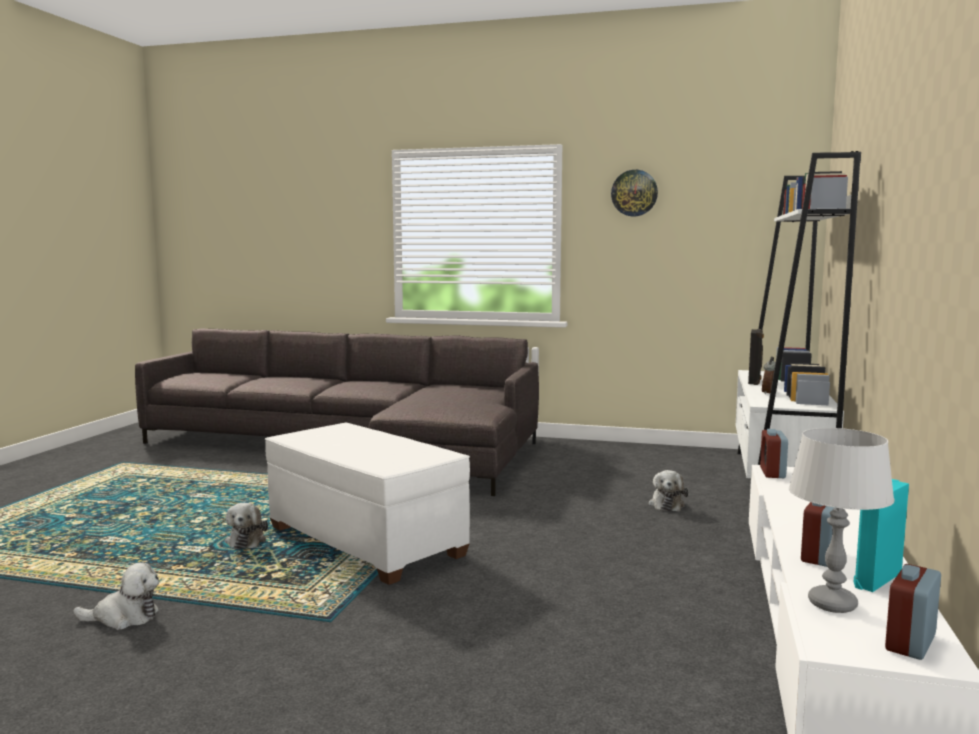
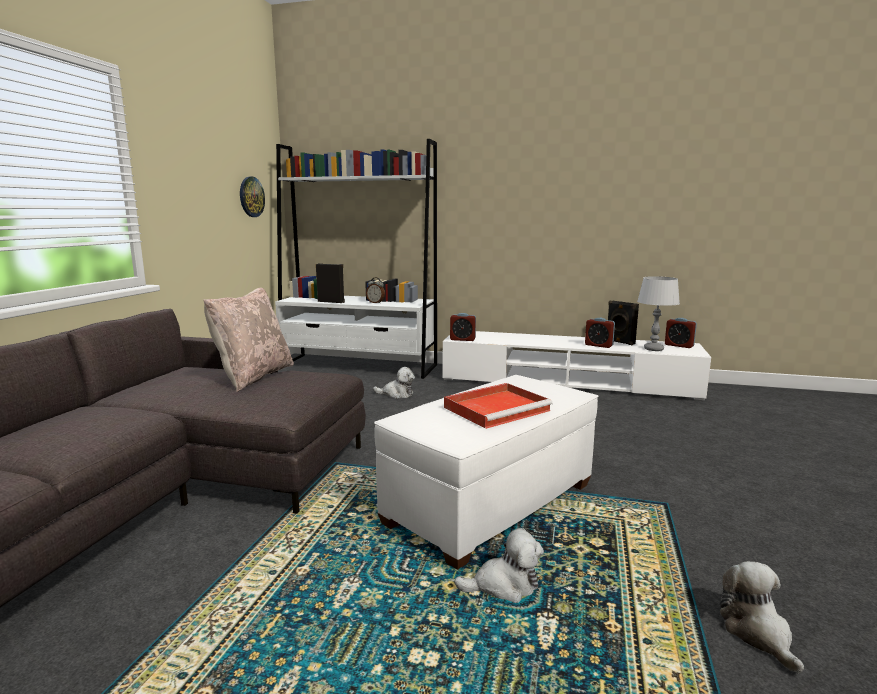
camera: 90 degrees left, 5 degrees up
wall clock [611,170,658,216] -> wall clock moved to [240,177,265,217]
turquoise speaker [854,479,909,592] -> black speaker [608,301,639,345]
none -> beige pillow [203,288,294,392]
none -> red tray [444,383,552,429]

